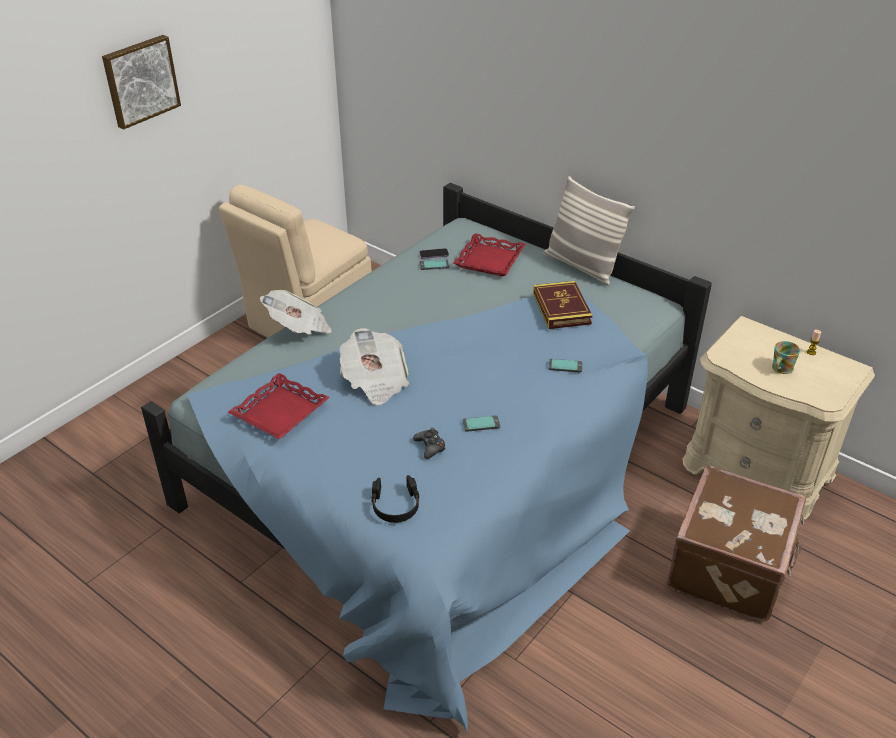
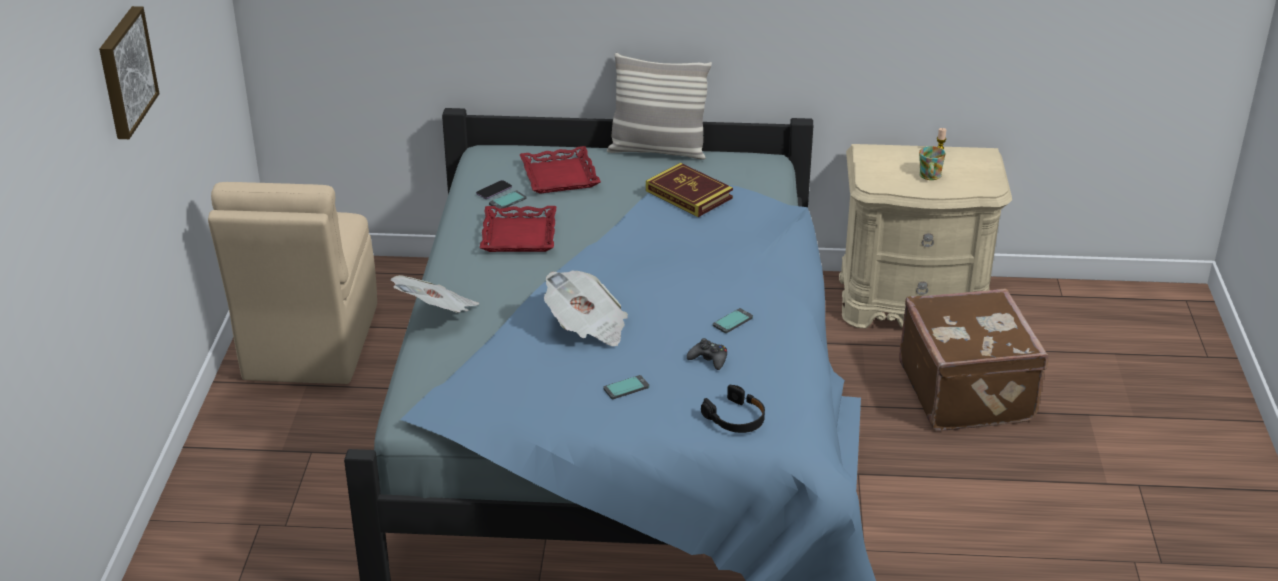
camera: 35 degrees left, 5 degrees down
red tray [228,373,330,439] -> red tray moved to [480,206,556,252]
phone [549,359,582,373] -> phone moved to [603,375,649,399]

